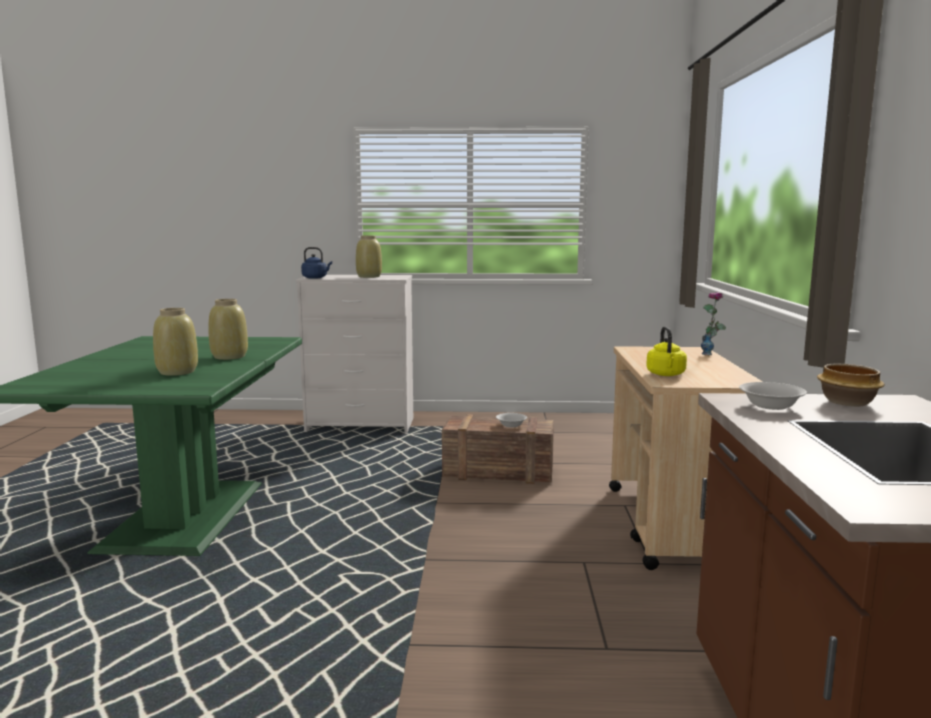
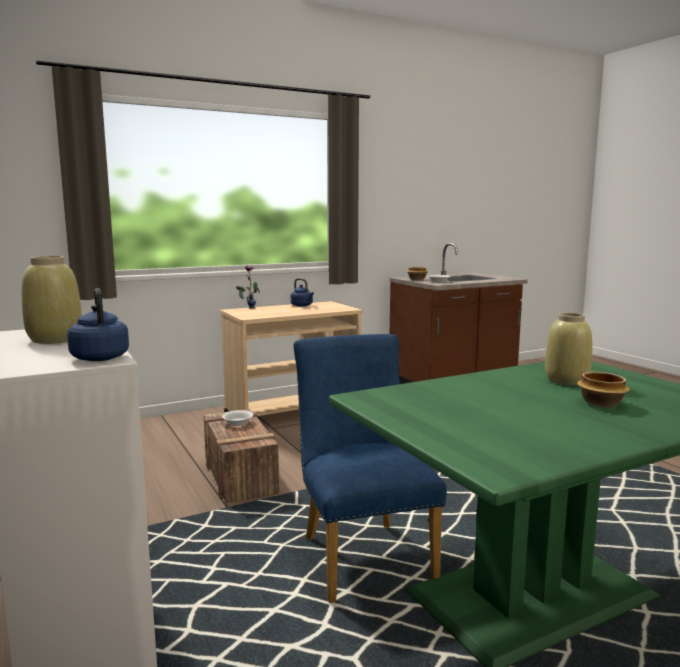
camera: 120 degrees left, 0 degrees up
beige vase [208,299,248,360] -> none
yellow kettle [646,326,687,376] -> none
none -> blue kettle [291,278,314,307]
none -> blue chair [294,334,447,603]
none -> bowl [577,372,630,408]

